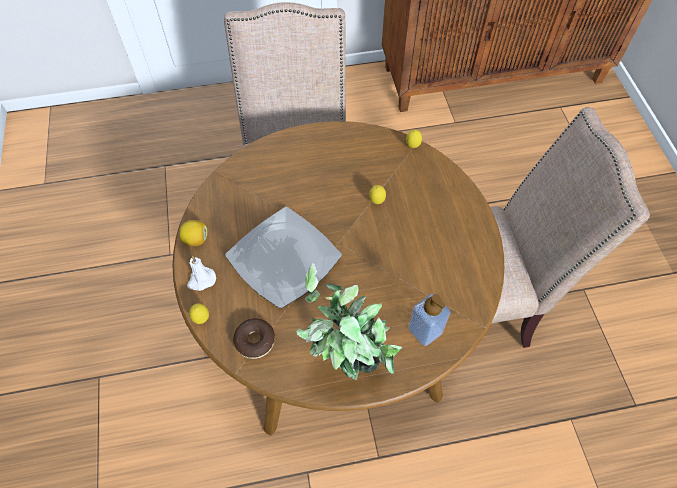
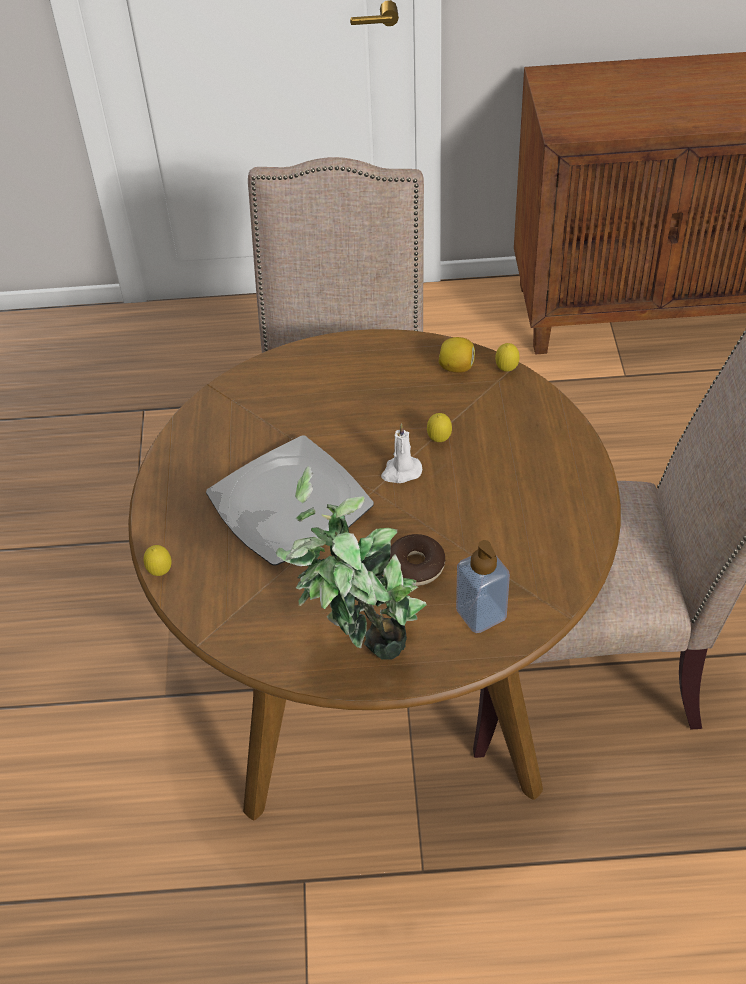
camera: 10 degrees right, 10 degrees down
lemon [179,220,207,246] -> lemon moved to [439,337,475,373]
white candle [187,256,216,291] -> white candle moved to [381,424,422,483]
donut [233,318,275,359] -> donut moved to [389,534,445,586]

